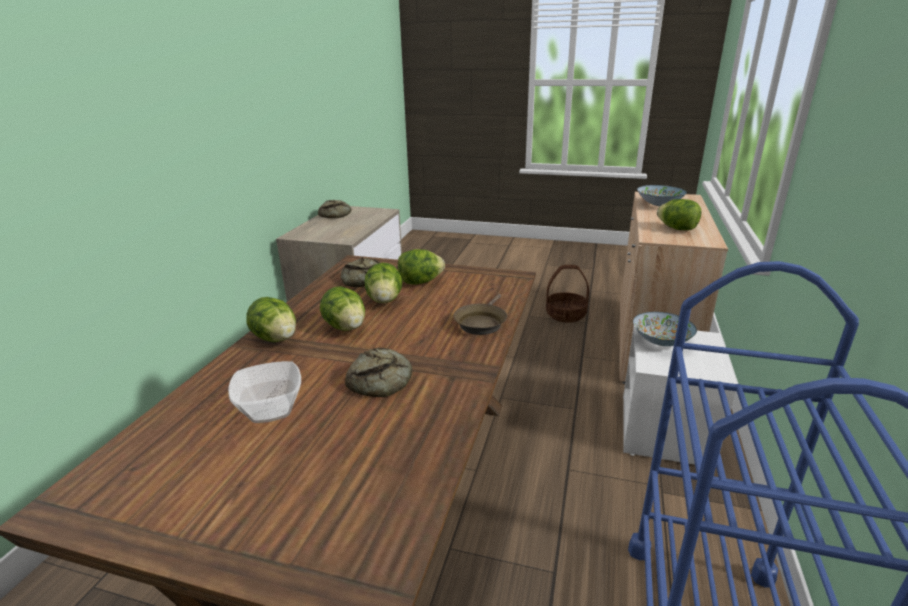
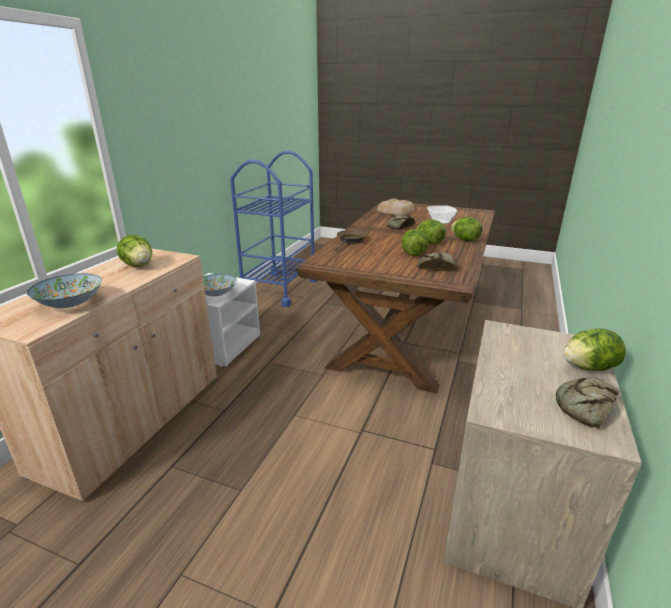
camera: 175 degrees left, 0 degrees up
lettuce [398,249,445,285] -> lettuce moved to [563,328,626,371]
basket [546,265,589,323] -> none
none -> bread [377,199,415,215]

